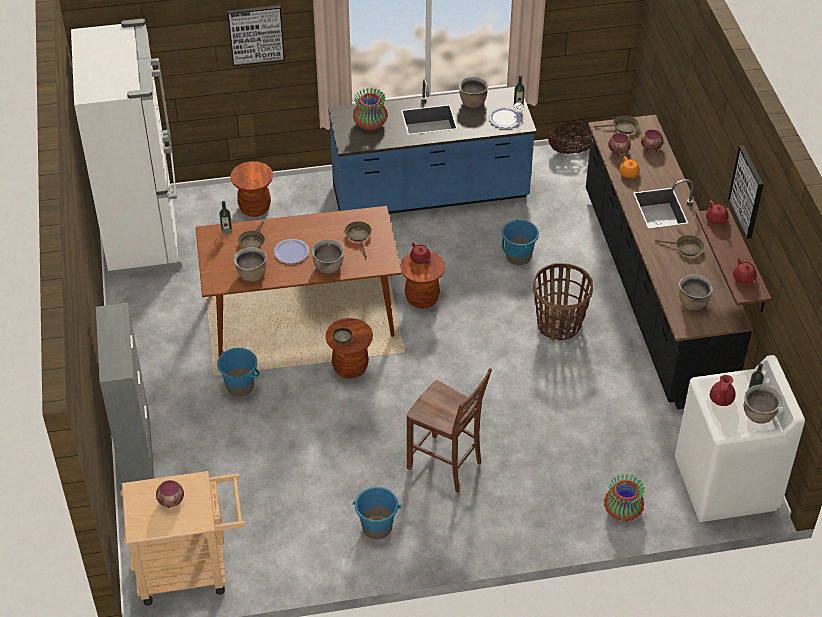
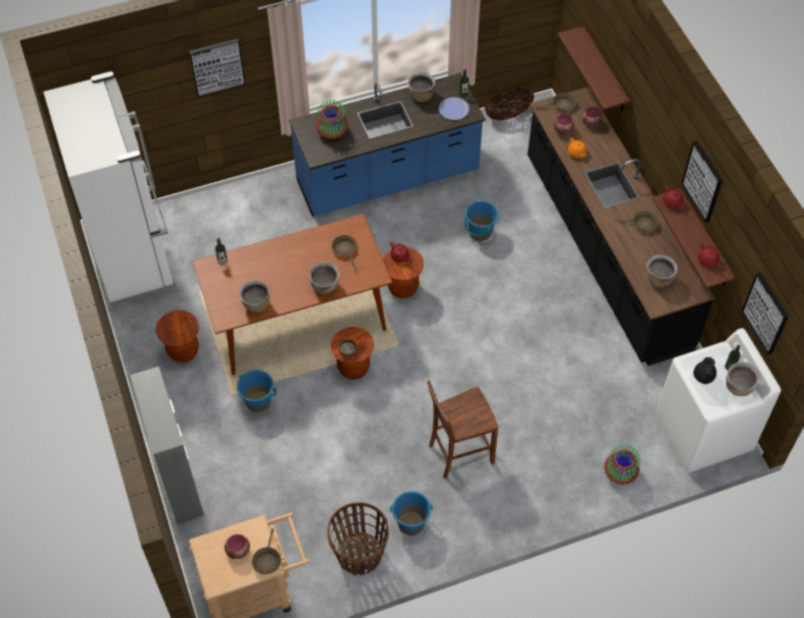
camera: 10 degrees left, 10 degrees up
brown stool [230,161,273,217] -> brown stool moved to [156,310,199,363]
brown frying pan [238,220,265,249] -> brown frying pan moved to [252,528,281,575]
plate [273,239,309,264] -> none
brown chair [407,368,492,493] -> brown chair turned 135 degrees clockwise [427,379,498,478]
basket [533,263,593,341] -> basket moved to [327,502,389,576]
red teapot [710,375,736,406] -> black teapot [694,357,717,384]
none -> shelf [558,26,630,112]
none -> picture [742,272,789,355]

